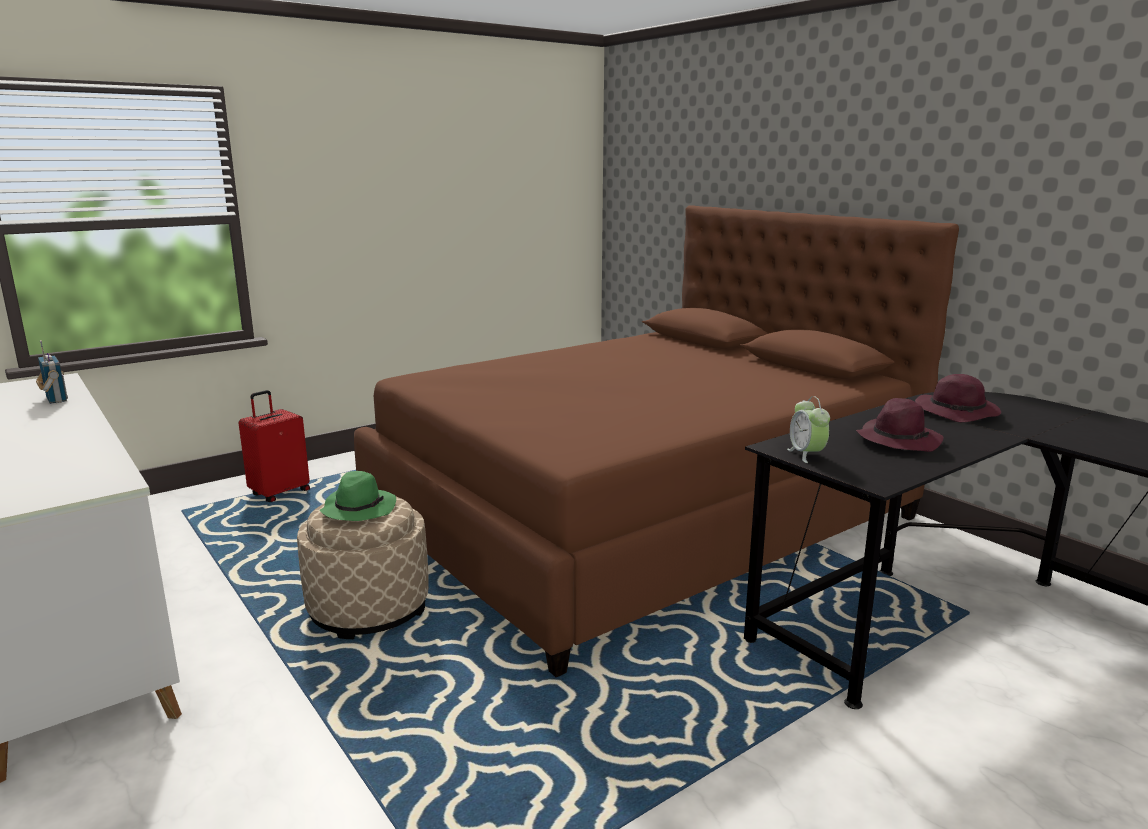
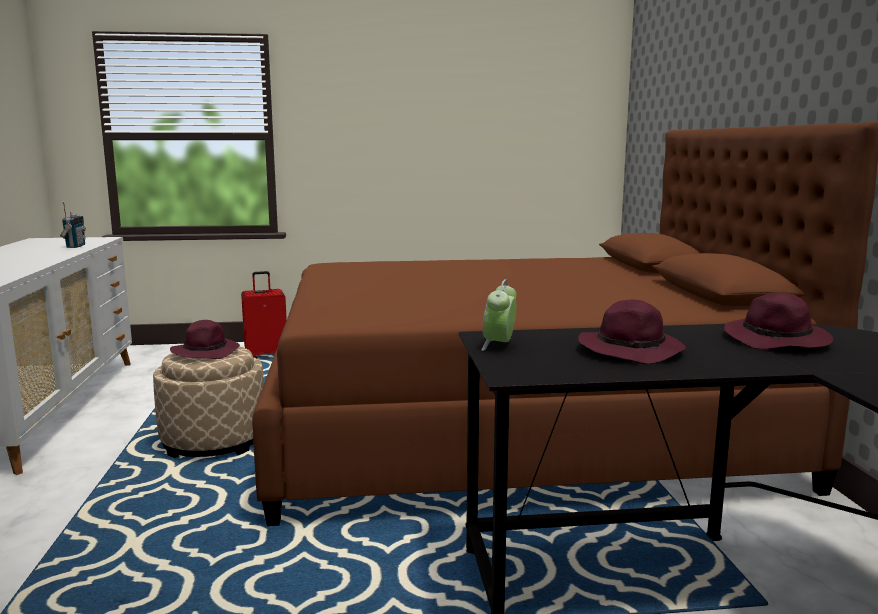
camera: 30 degrees right, 5 degrees down
green hat [320,471,396,521] -> purple hat [170,320,240,359]

